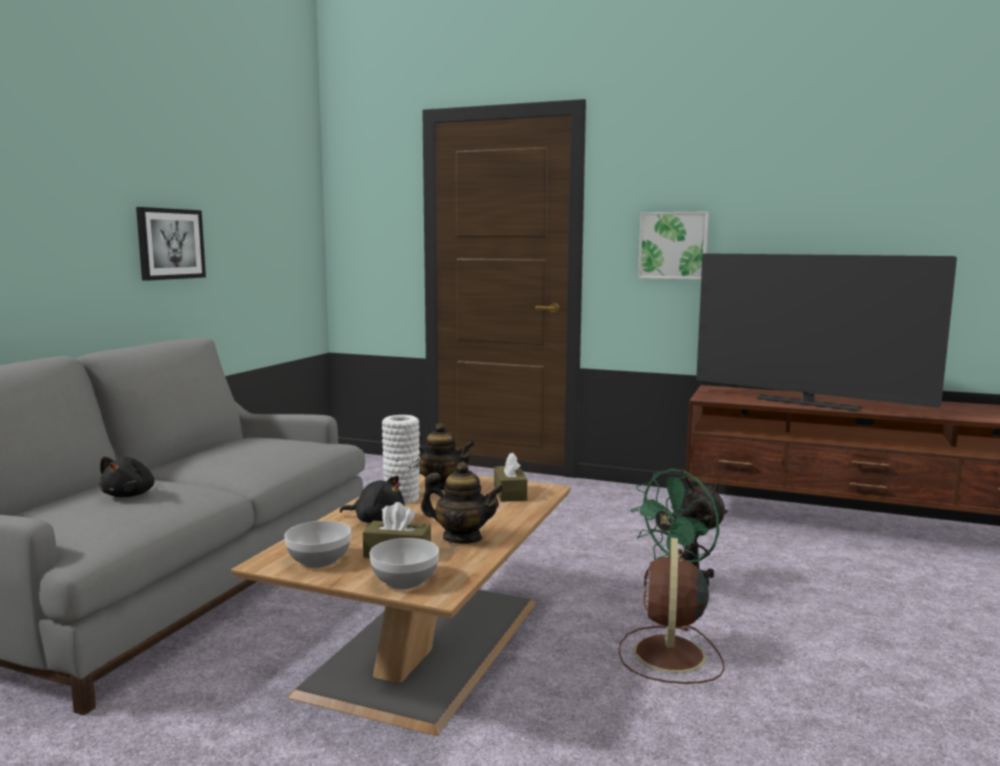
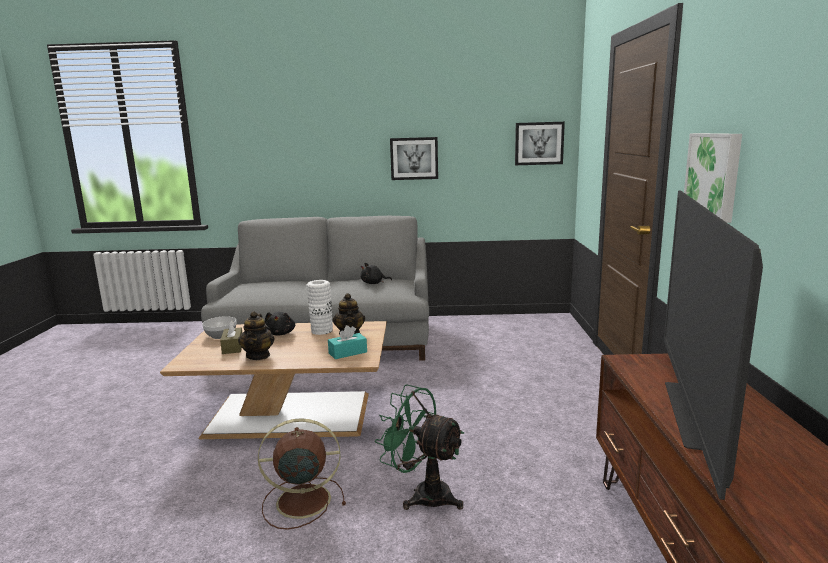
camera: 70 degrees right, 5 degrees up
black plush toy [99,456,154,497] -> black plush toy moved to [361,263,392,284]
bowl [370,538,439,589] -> none
brown tissue box [494,452,527,502] -> turquoise tissue box [328,325,367,359]
none -> picture [515,122,565,165]

